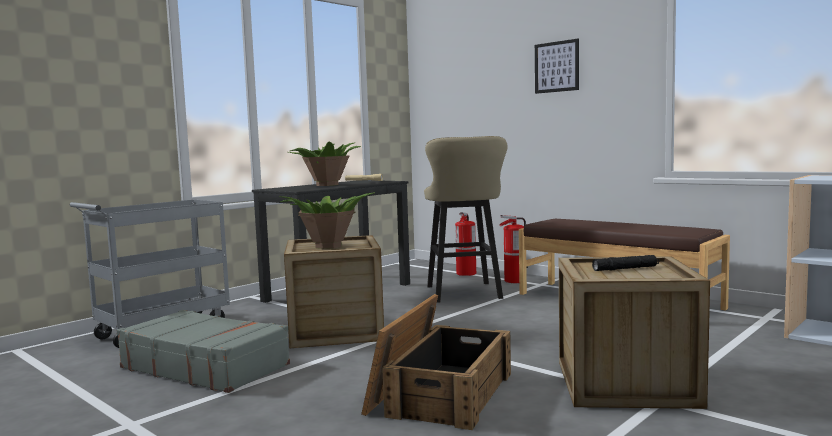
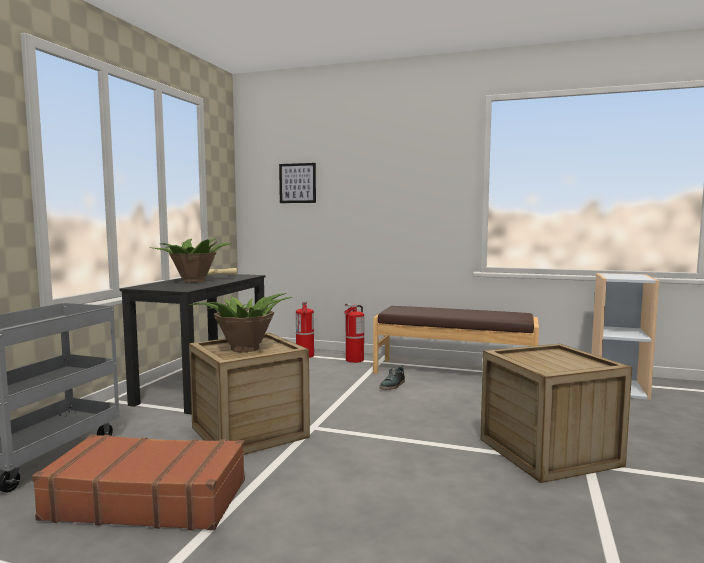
camera: 25 degrees left, 0 degrees up
grey suitcase [117,310,290,393] -> brown suitcase [32,434,245,531]
crate [361,294,511,430] -> none
beige stool [424,136,508,303] -> none
picture [535,39,579,94] -> picture moved to [279,163,316,203]
black flashlight [592,255,659,271] -> none
none -> shoe [379,365,405,390]

